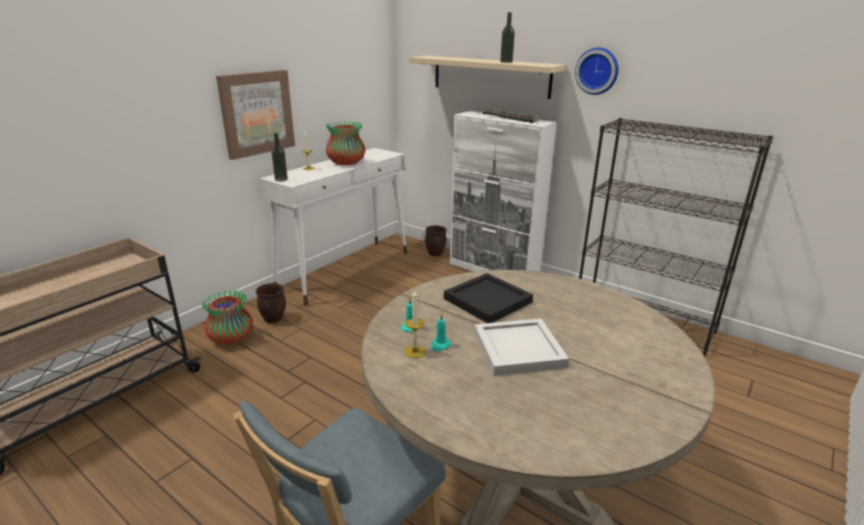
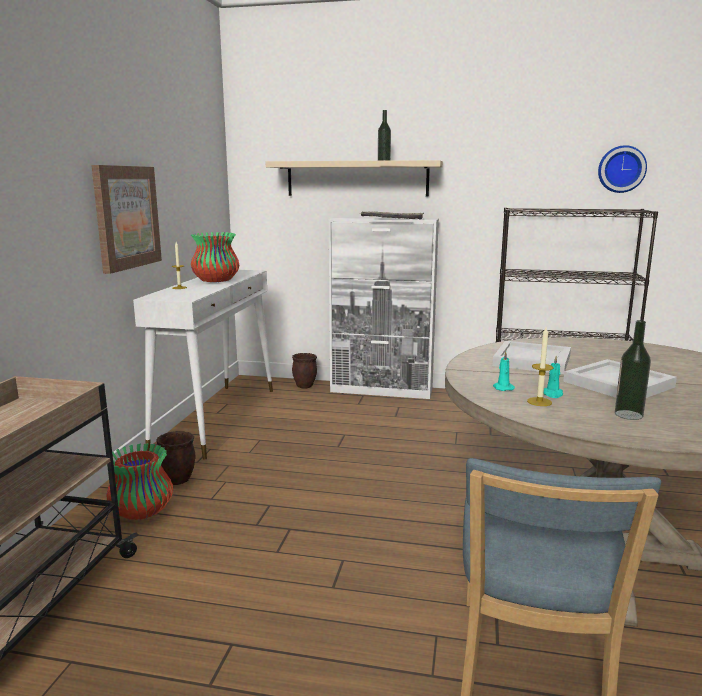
camera: 25 degrees left, 10 degrees down
bottle [272,133,288,182] -> bottle moved to [615,320,651,420]
black tray [444,273,533,323] -> white tray [493,341,571,374]
wall clock [575,47,619,95] -> wall clock moved to [598,145,647,193]

